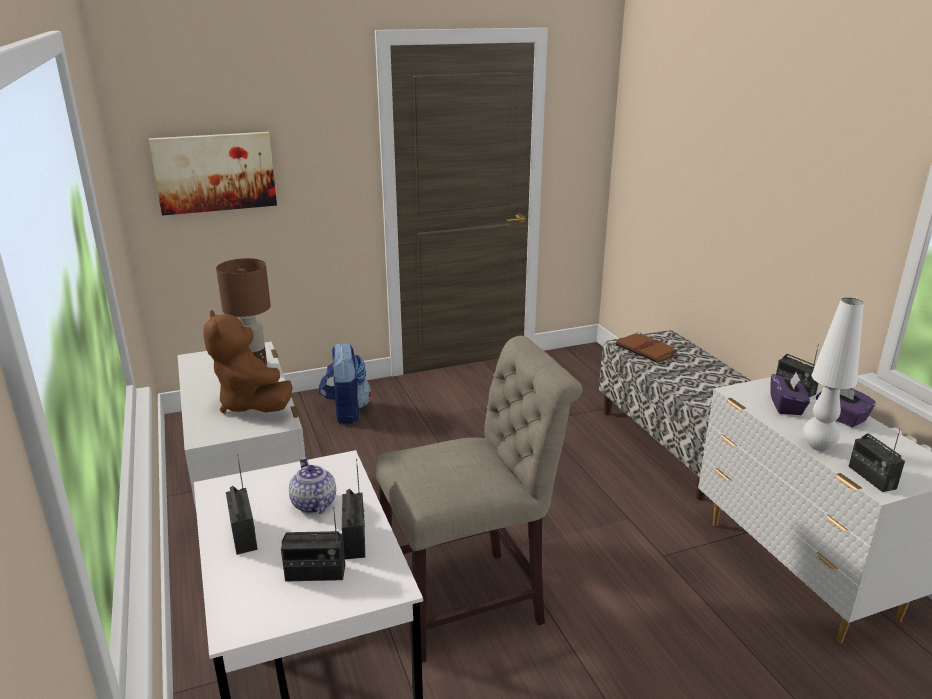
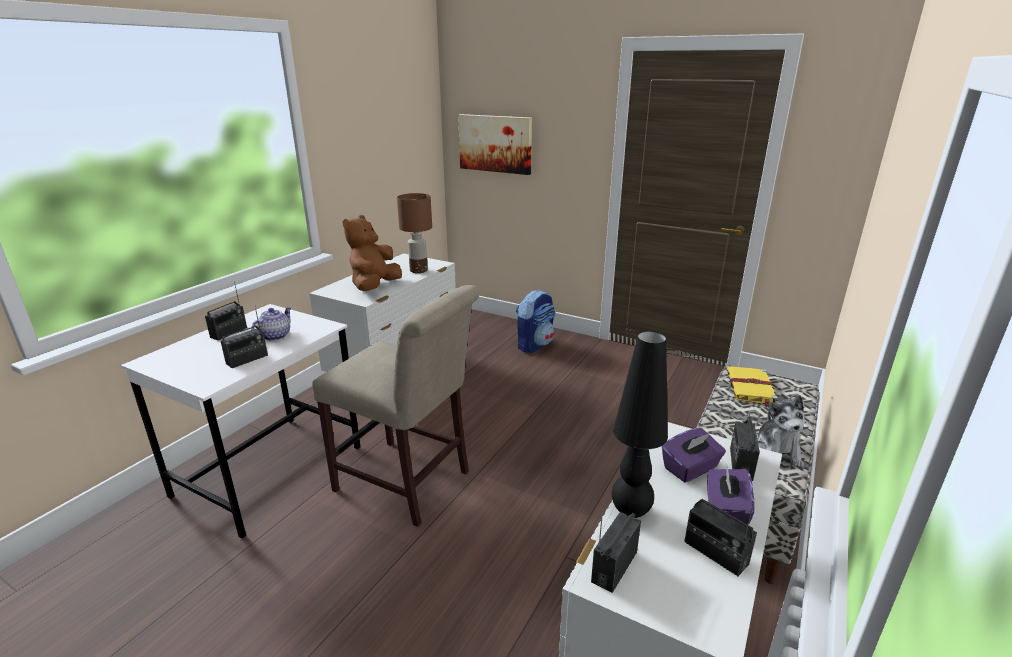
camera: 50 degrees right, 0 degrees up
radio [281,507,345,581] -> radio moved to [684,499,757,576]
brown book [616,332,679,363] -> yellow book [727,366,778,406]
white table lamp [803,298,864,451] -> black table lamp [612,331,668,518]
none -> plush toy [757,395,805,467]

